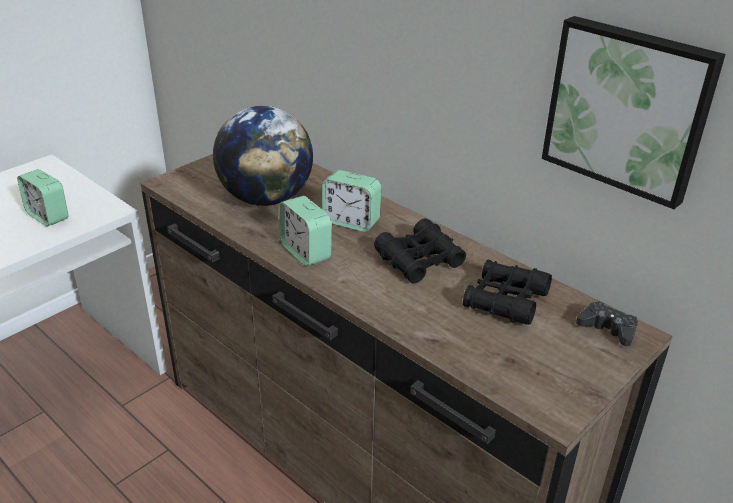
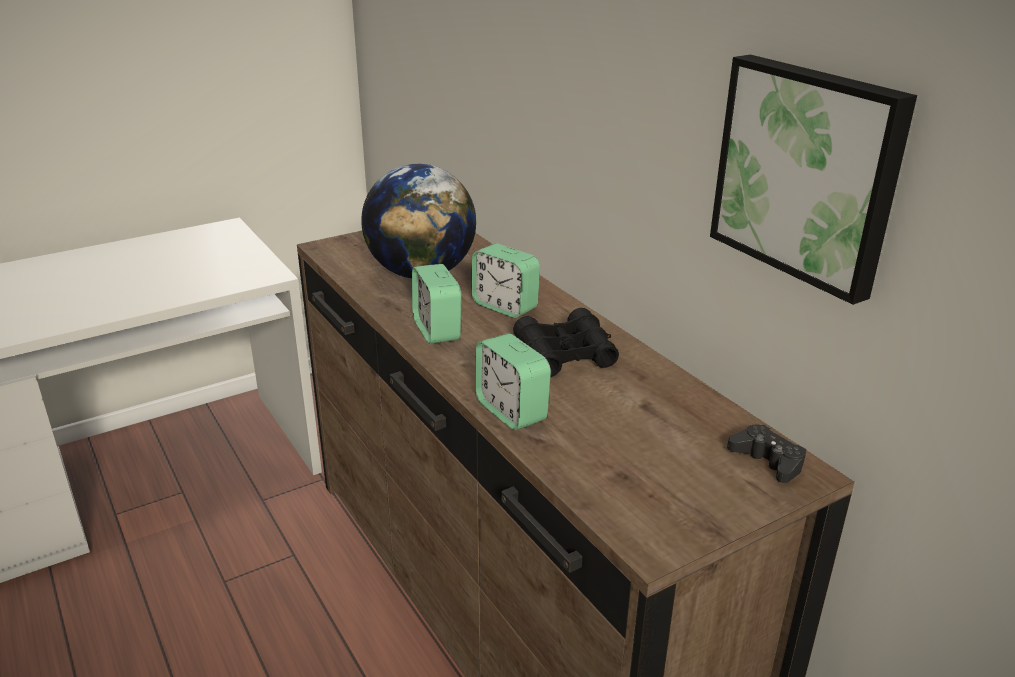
camera: 15 degrees right, 5 degrees down
alarm clock [17,169,68,226] -> alarm clock moved to [475,333,551,430]
black binoculars [463,260,552,325] -> none

